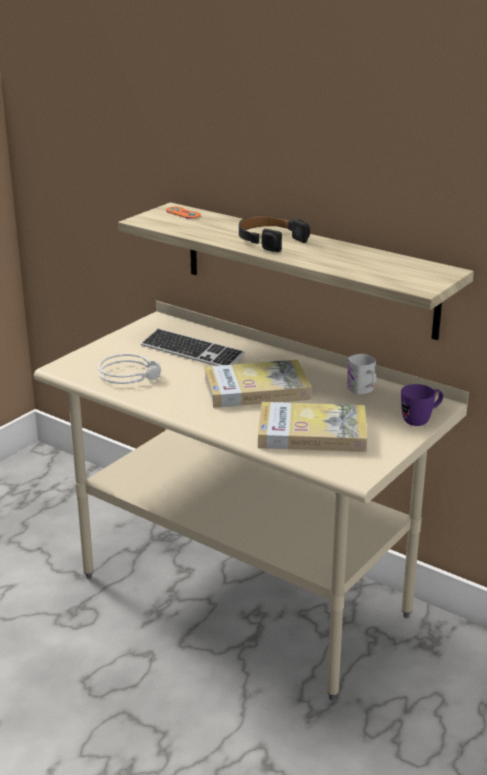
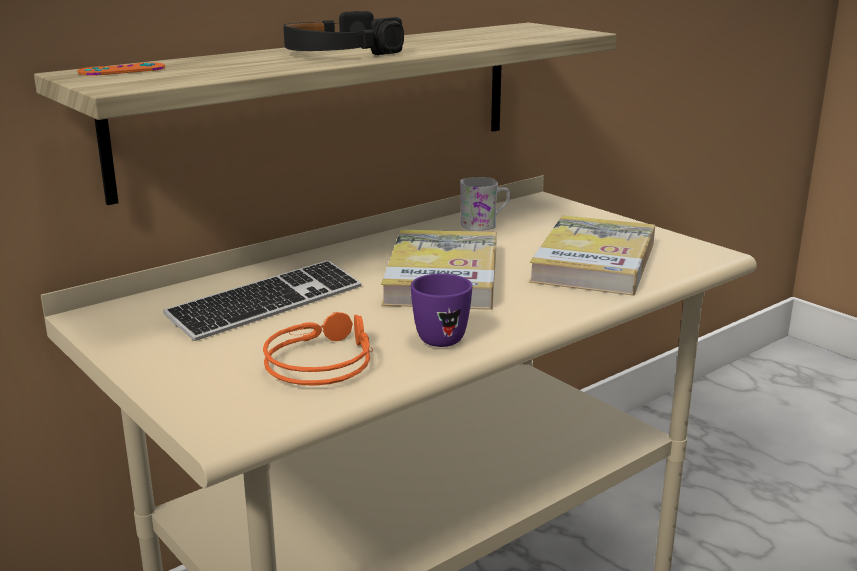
camera: 75 degrees left, 5 degrees down
grey headphones [98,354,161,384] -> orange headphones [263,312,373,386]
purple mug [401,384,443,426] -> purple mug moved to [411,273,472,347]

